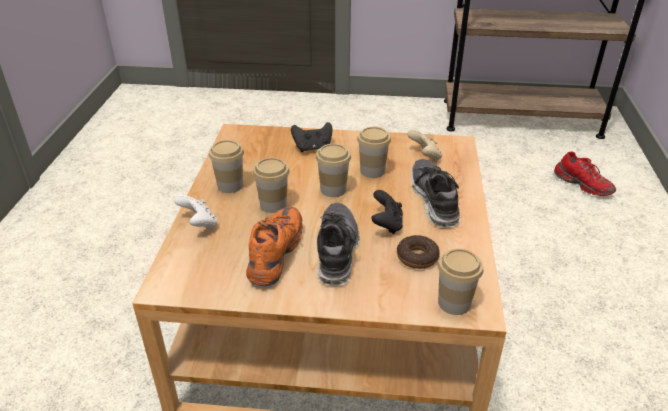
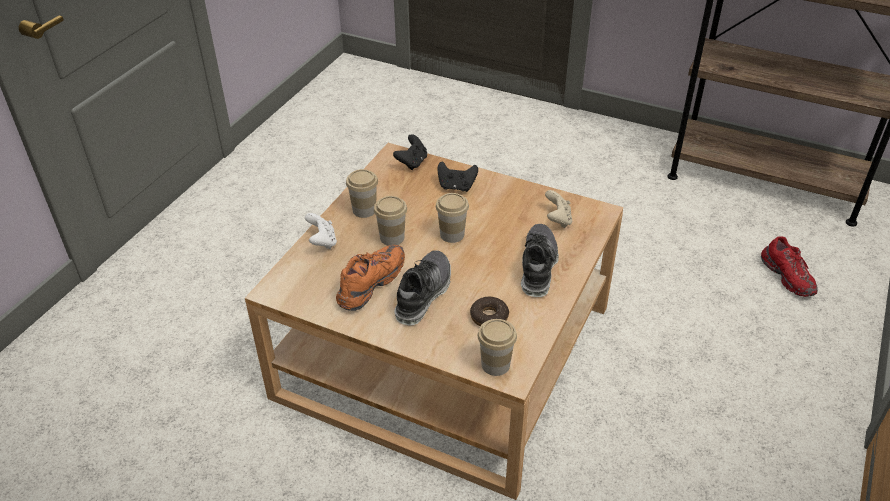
camera: 20 degrees right, 5 degrees up
cup [357,127,391,178] -> none
black game controller [371,190,403,234] -> black game controller moved to [393,134,427,170]

